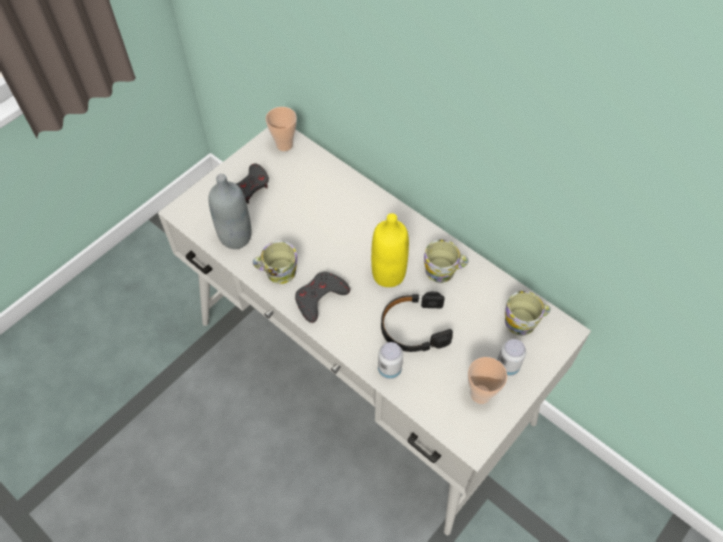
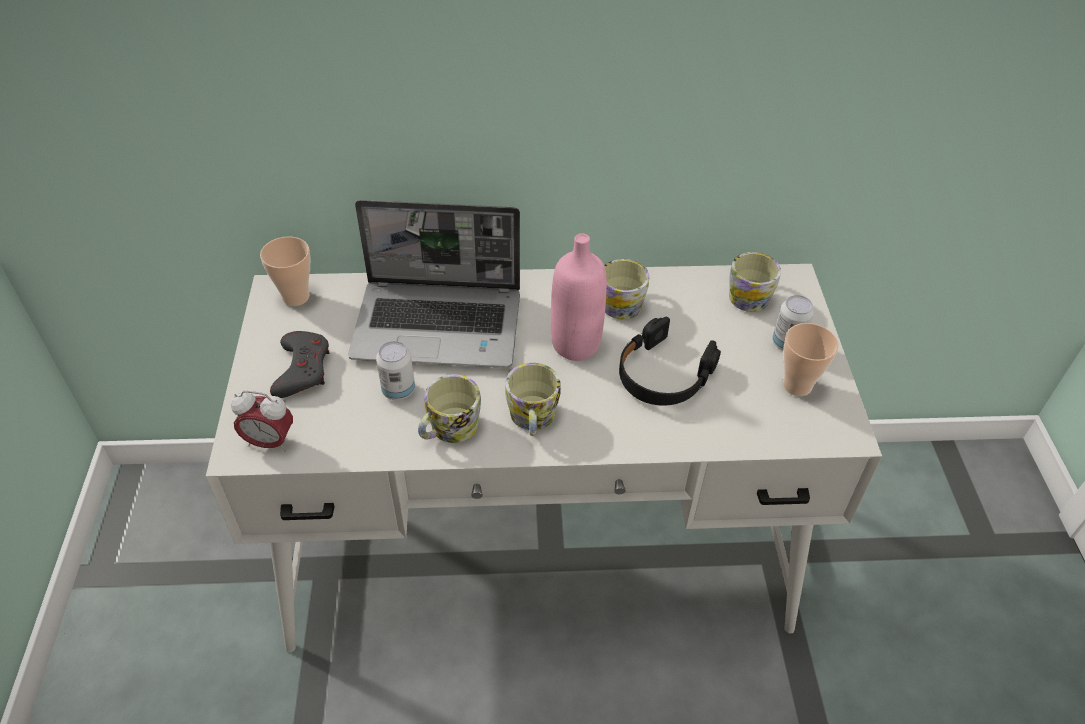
camera: 45 degrees left, 10 degrees down
grey bottle [208,174,252,249] -> none
grey game controller [295,272,350,323] -> mug [505,363,561,436]
yellow bottle [371,213,409,287] -> pink bottle [551,233,607,361]
can [378,342,403,379] -> can moved to [376,341,415,400]
none -> alarm clock [231,391,293,452]
none -> laptop [348,200,520,368]

